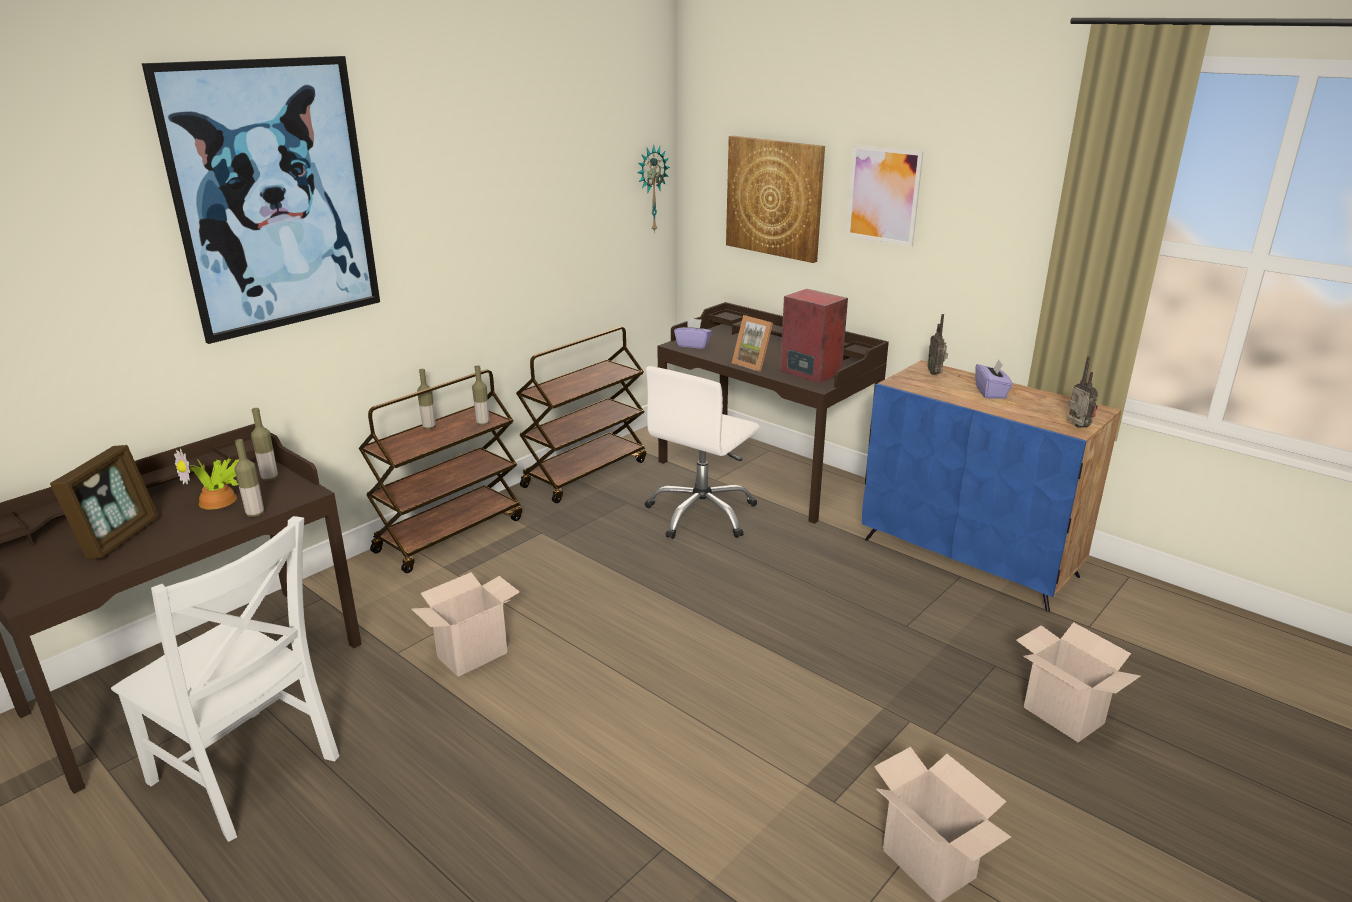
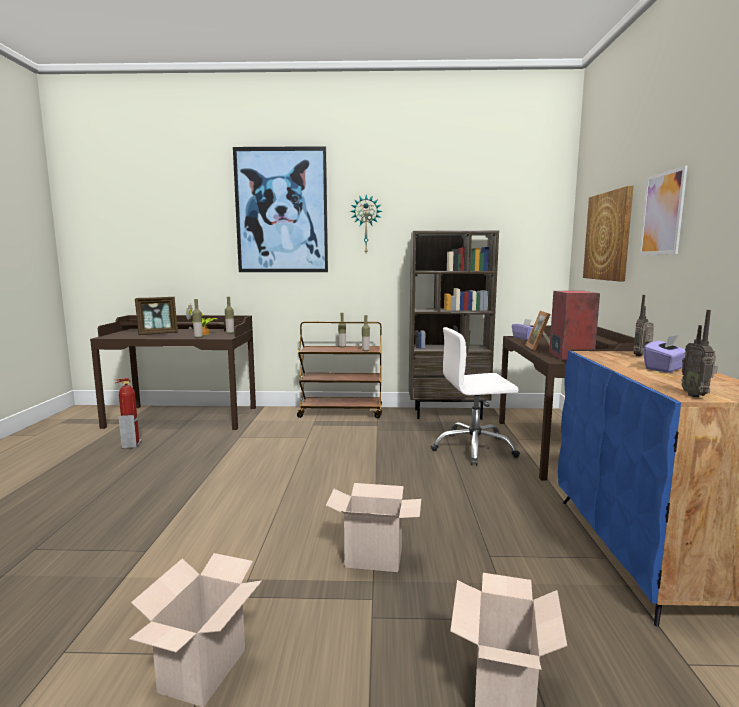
camera: 50 degrees right, 15 degrees down
white chair [111,516,339,842] -> fire extinguisher [115,378,142,449]
cardboard box [412,572,520,677] -> cardboard box moved to [326,483,421,572]
brown cart [516,327,646,503] -> brown bookcase [409,231,499,419]
wall clock [638,145,670,233] -> wall clock moved to [350,195,382,253]
radio [1068,356,1098,428] -> radio turned 150 degrees clockwise [681,310,718,397]

